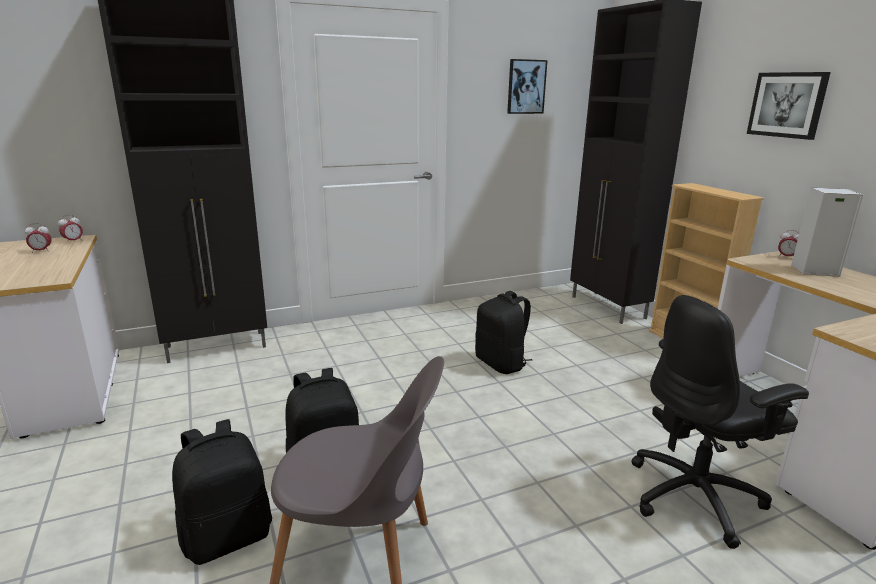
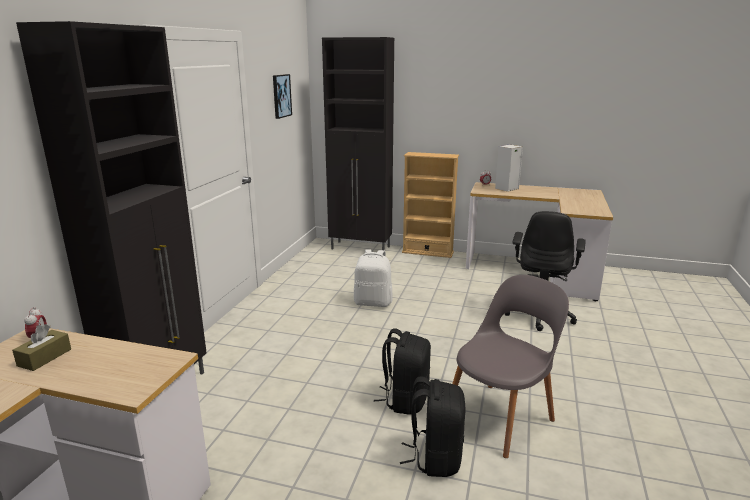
camera: 50 degrees left, 0 degrees up
alarm clock [25,223,51,253] -> brown tissue box [12,324,71,371]
black backpack [475,291,532,374] -> white backpack [354,249,392,307]
picture [747,72,831,140] -> none

